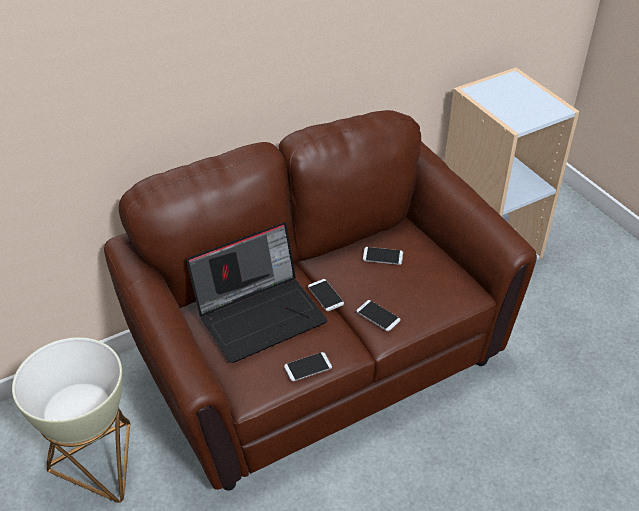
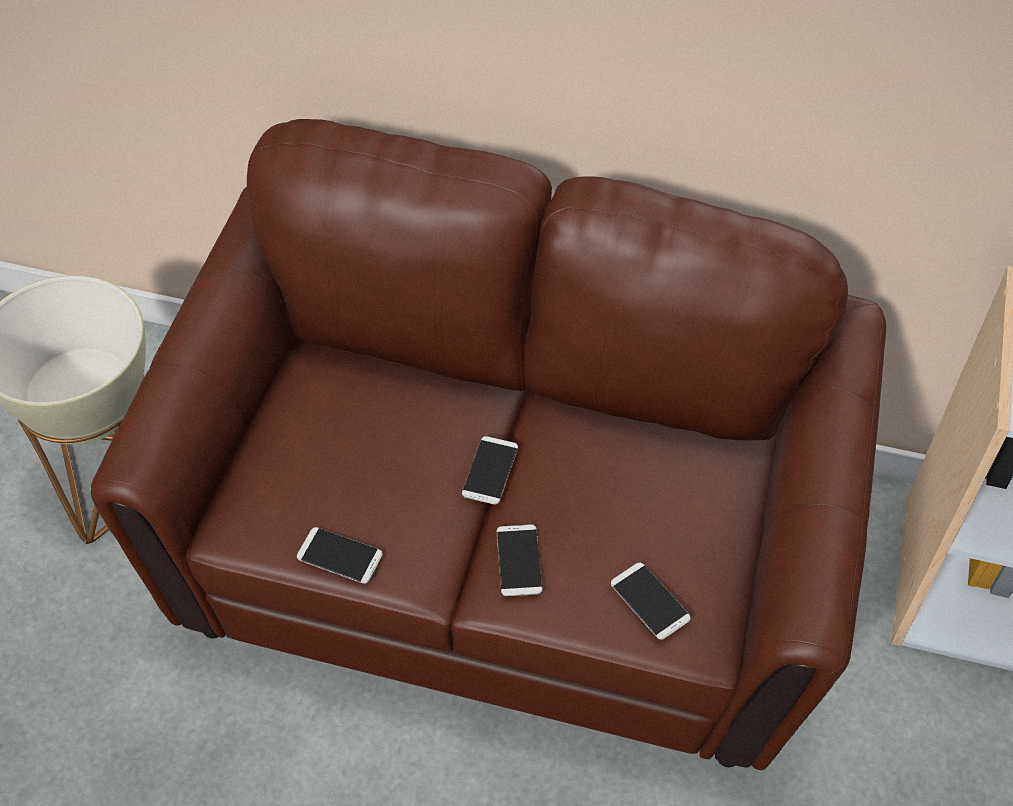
camera: 45 degrees right, 10 degrees up
laptop [186,222,328,363] -> none
phone [363,247,403,265] -> phone moved to [611,563,691,640]

